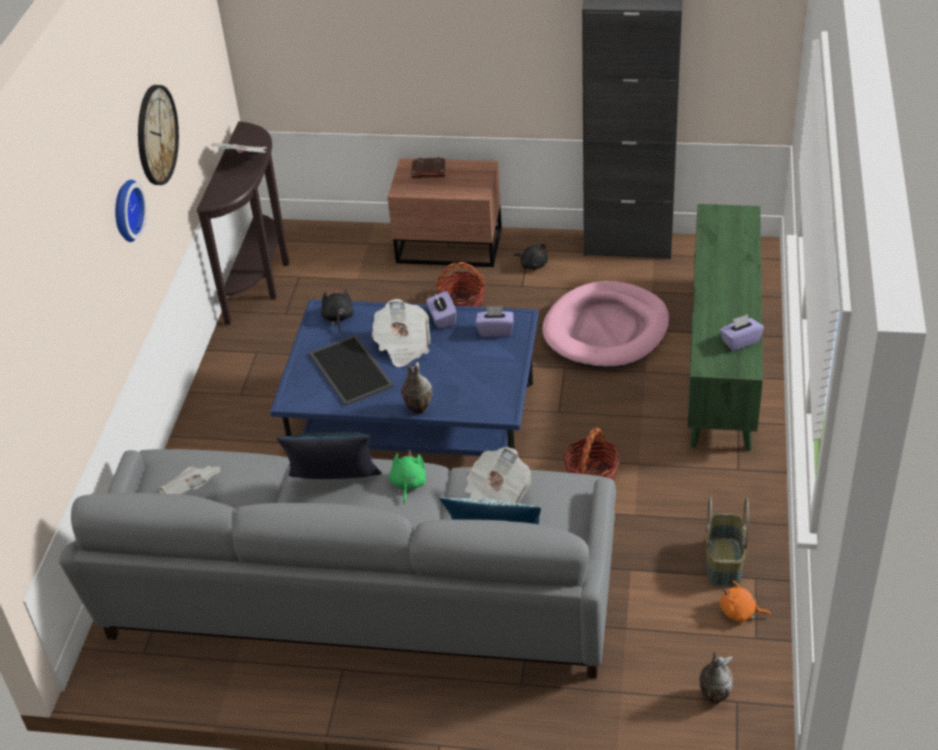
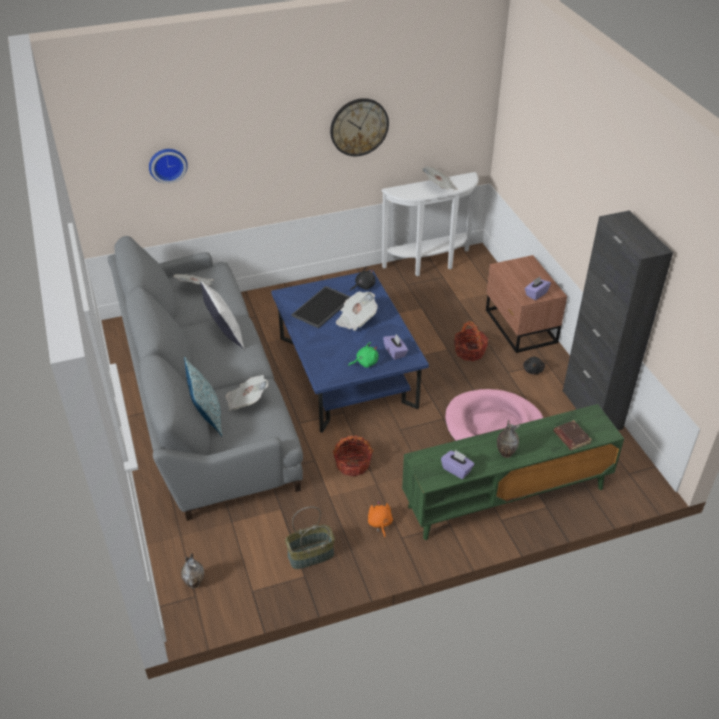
camera: 60 degrees right, 0 degrees up
wall clock [115,179,147,242] -> wall clock moved to [149,149,188,184]
brown console table [197,121,289,325] -> white console table [381,172,479,276]
blue pillow [276,432,382,479] -> white pillow [200,281,244,349]
green plush toy [389,450,426,504] -> green plush toy moved to [348,342,379,368]
vase [401,362,433,414] -> vase moved to [497,420,520,458]
brown book [411,157,446,179] -> brown book moved to [554,420,592,450]
purple tissue box [426,291,457,329] -> purple tissue box moved to [525,277,551,300]
orange plush toy [720,581,771,622] -> orange plush toy moved to [368,501,393,538]

